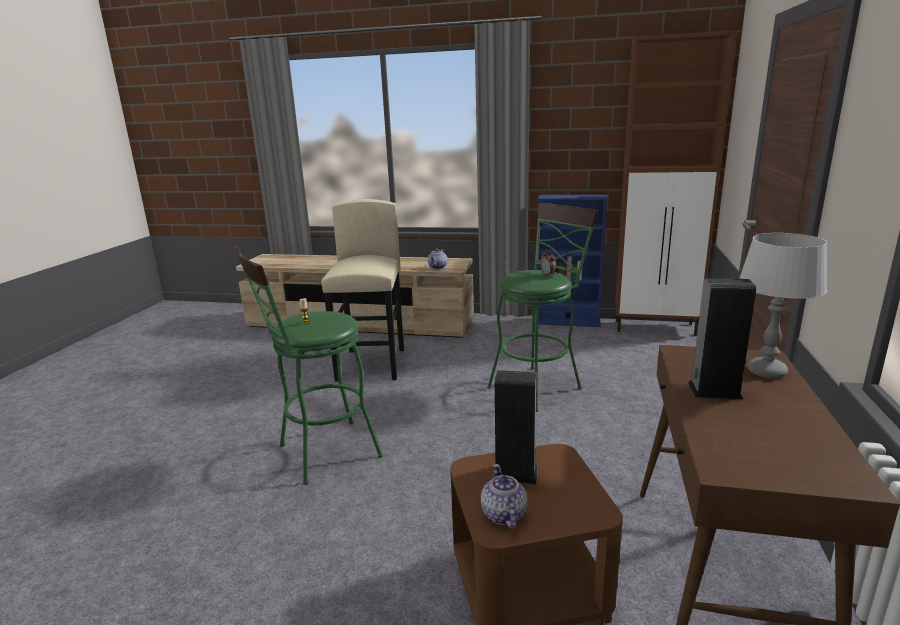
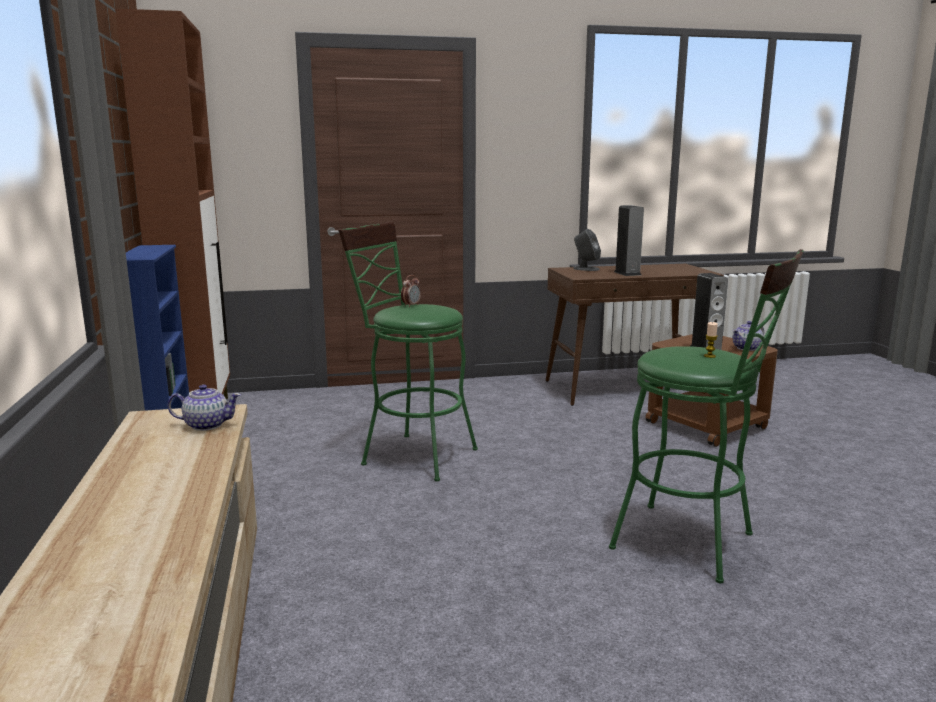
camera: 115 degrees left, 5 degrees down
beige stool [321,199,404,382] -> none
grey table lamp [739,233,827,378] -> grey speaker [573,229,601,271]

